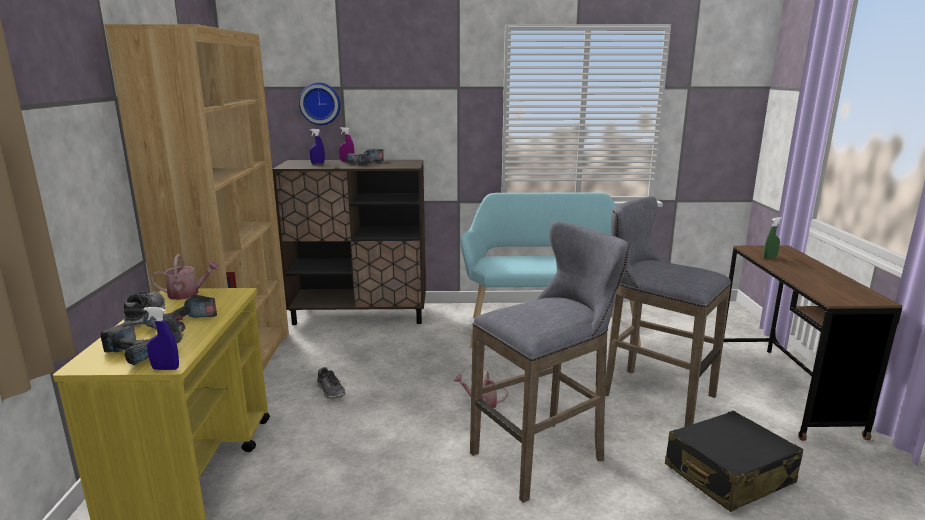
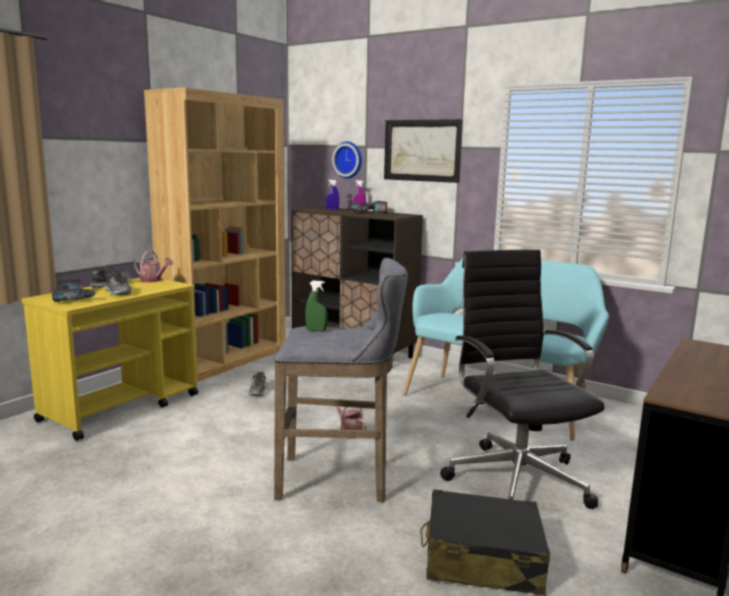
camera: 35 degrees right, 5 degrees down
power drill [143,294,217,333] -> shoe [105,272,132,296]
blue spray bottle [144,307,179,370] -> none
grey stool [605,196,731,427] -> black office chair [440,250,604,509]
green spray bottle [763,217,782,259] -> green spray bottle moved to [305,281,328,331]
none -> picture [384,119,463,183]

